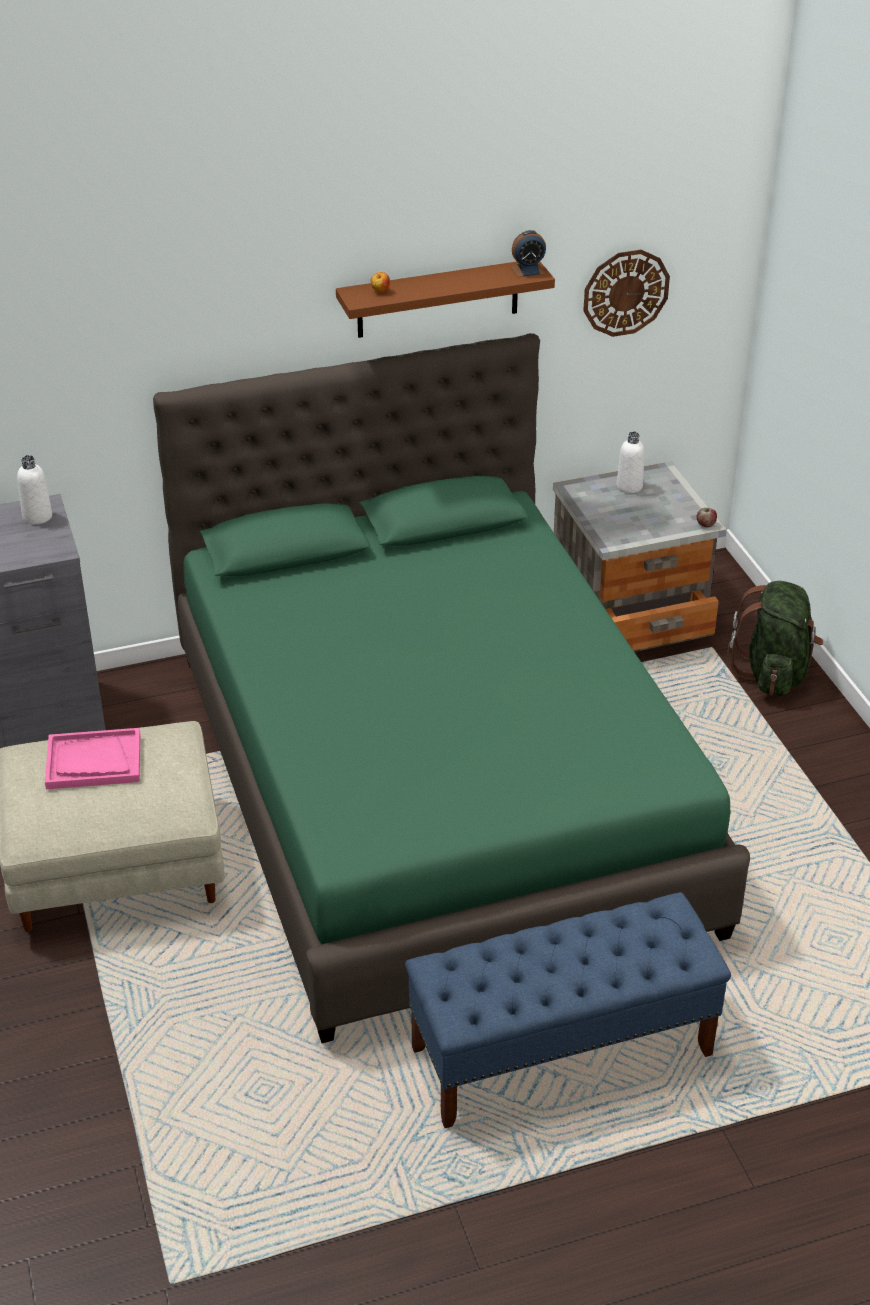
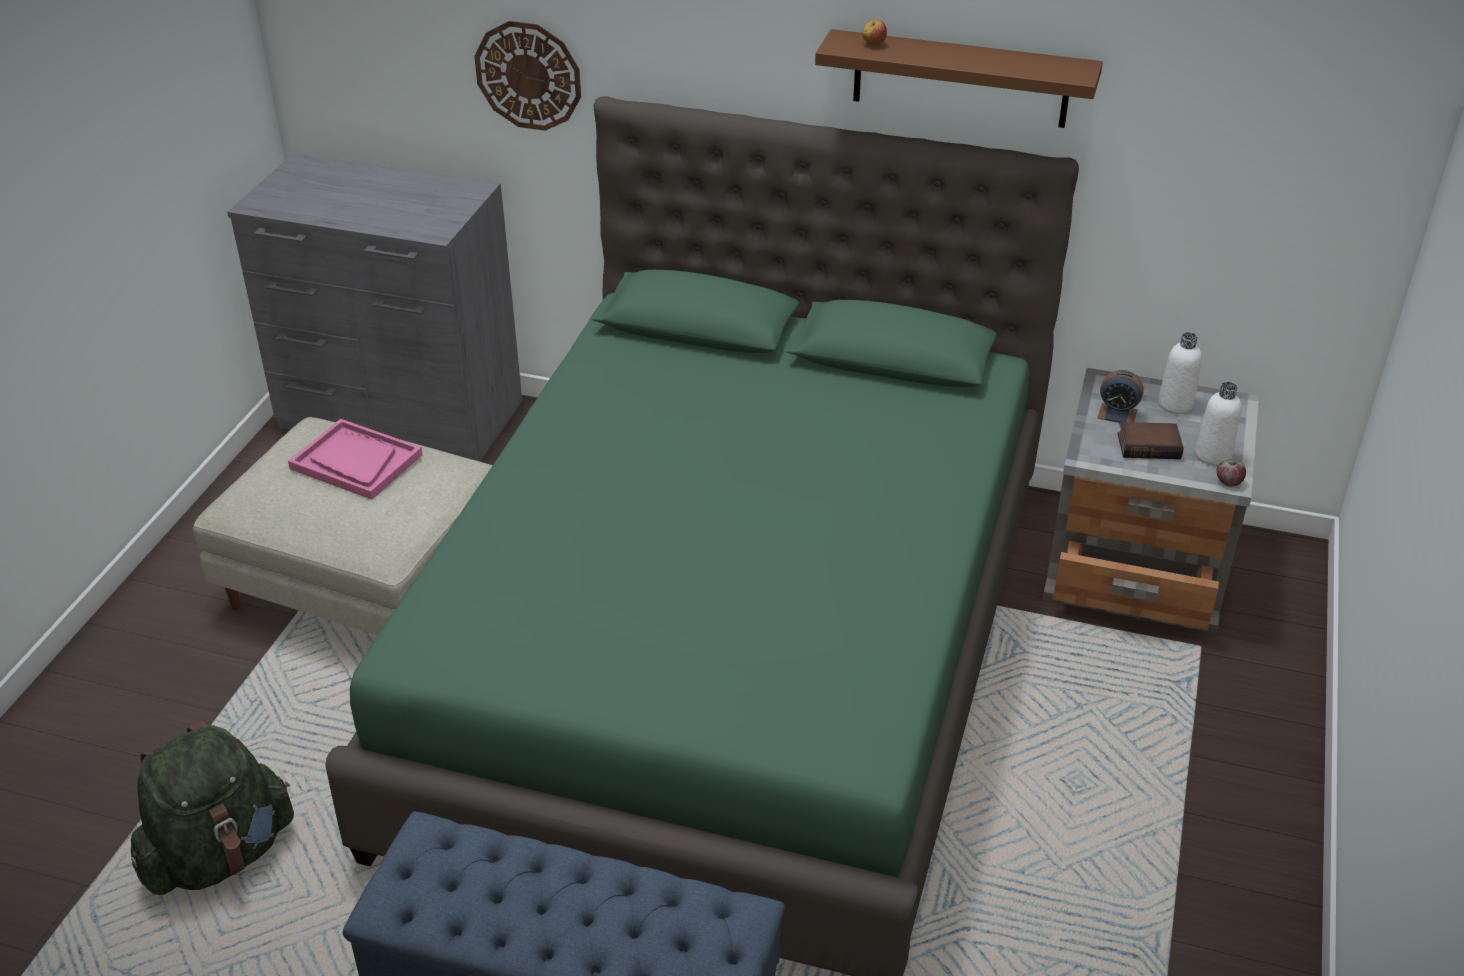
camera: 35 degrees right, 0 degrees up
white bottle [17,455,52,525] -> white bottle moved to [1195,382,1241,466]
alarm clock [511,230,546,277] -> alarm clock moved to [1097,370,1144,423]
wall clock [583,250,670,337] -> wall clock moved to [474,21,581,131]
green backpack [727,581,824,696] -> green backpack moved to [131,721,294,895]
none -> book [1117,422,1184,459]

